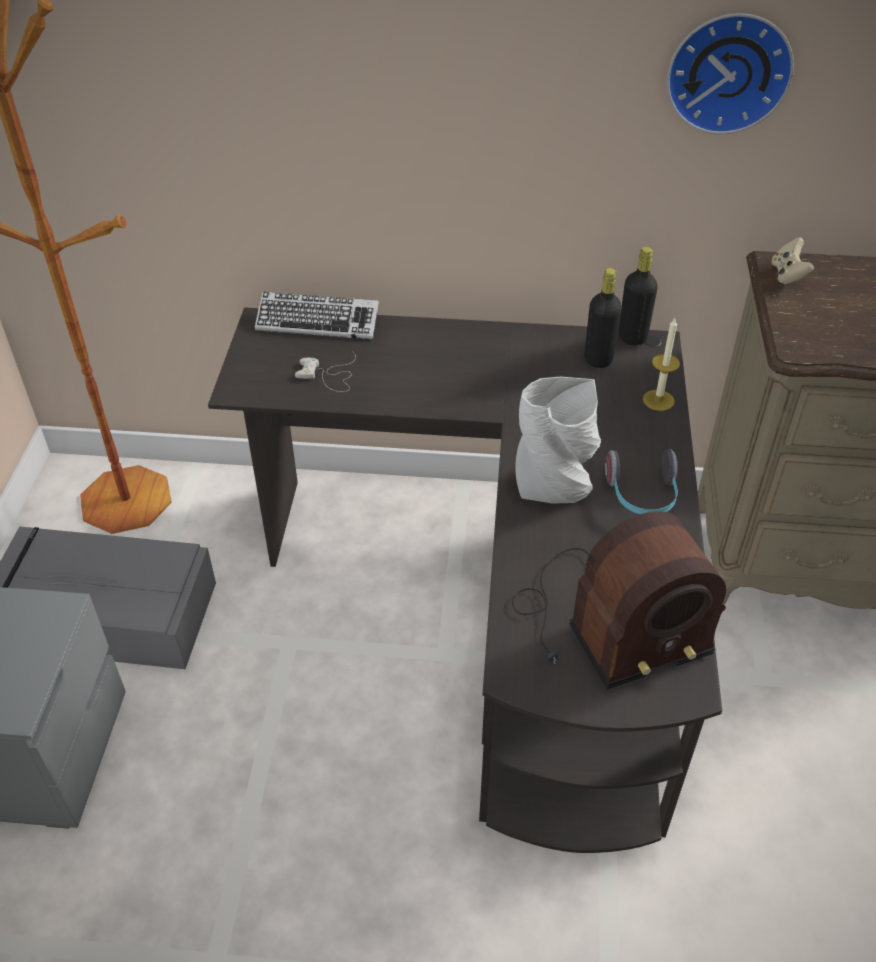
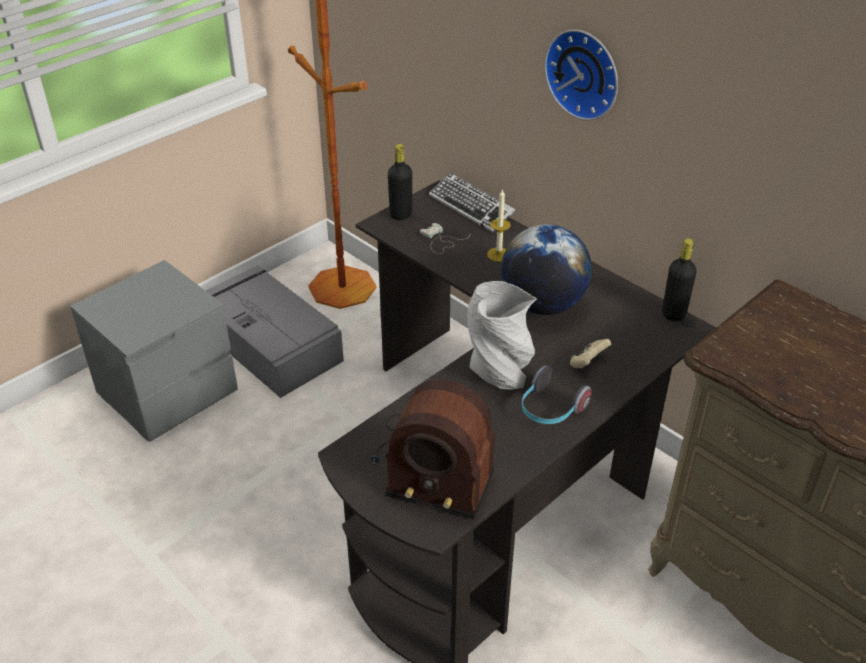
camera: 40 degrees right, 5 degrees down
black bottle [584,268,622,368] -> black bottle moved to [388,144,412,220]
candle [643,318,680,411] -> candle moved to [487,189,511,262]
wall clock [667,13,794,134] -> wall clock moved to [544,29,618,121]
beige game controller [772,237,814,284] -> beige game controller moved to [570,339,611,369]
none -> globe [501,224,592,315]

